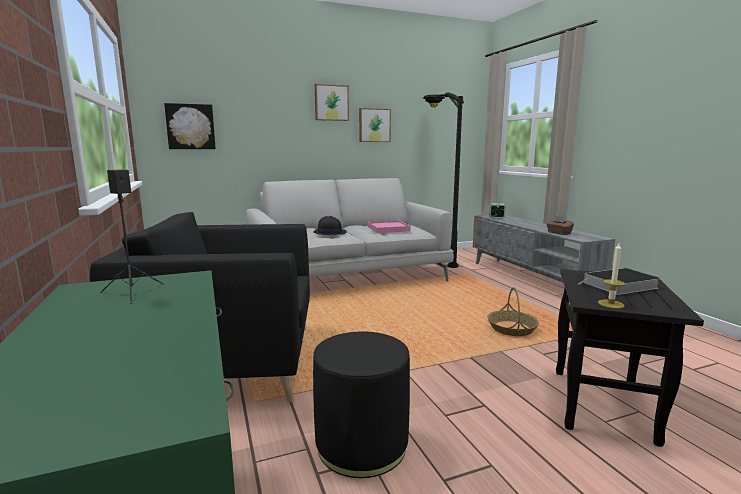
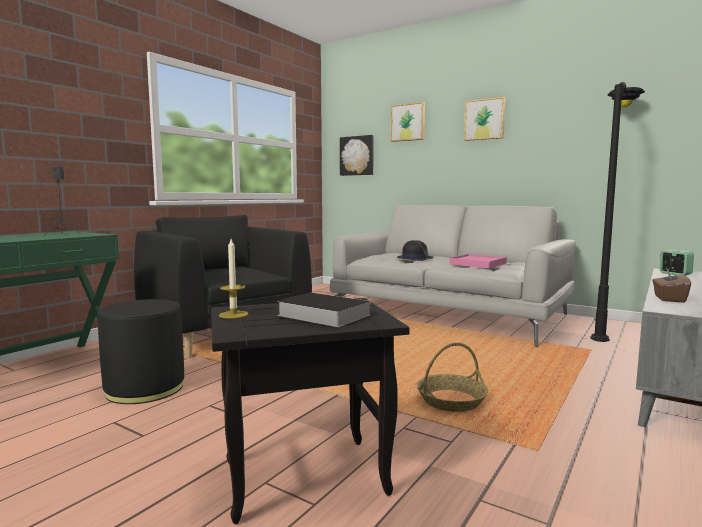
camera: 55 degrees right, 5 degrees down
picture [359,108,391,142] -> picture moved to [391,102,425,142]

